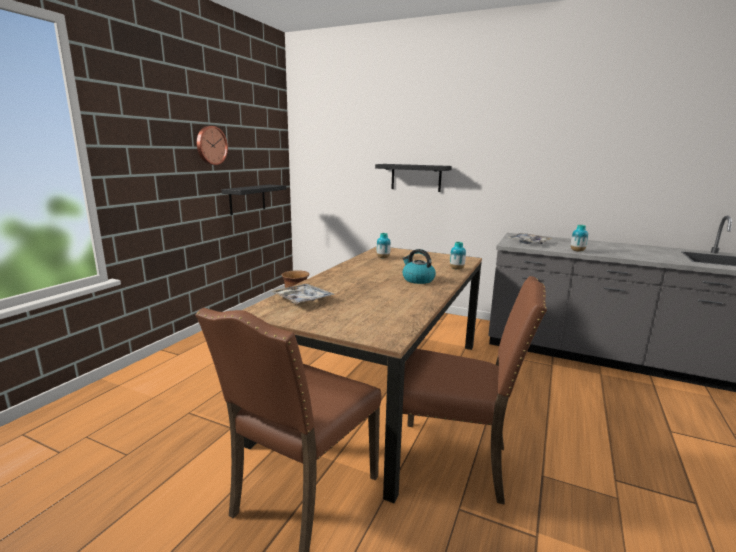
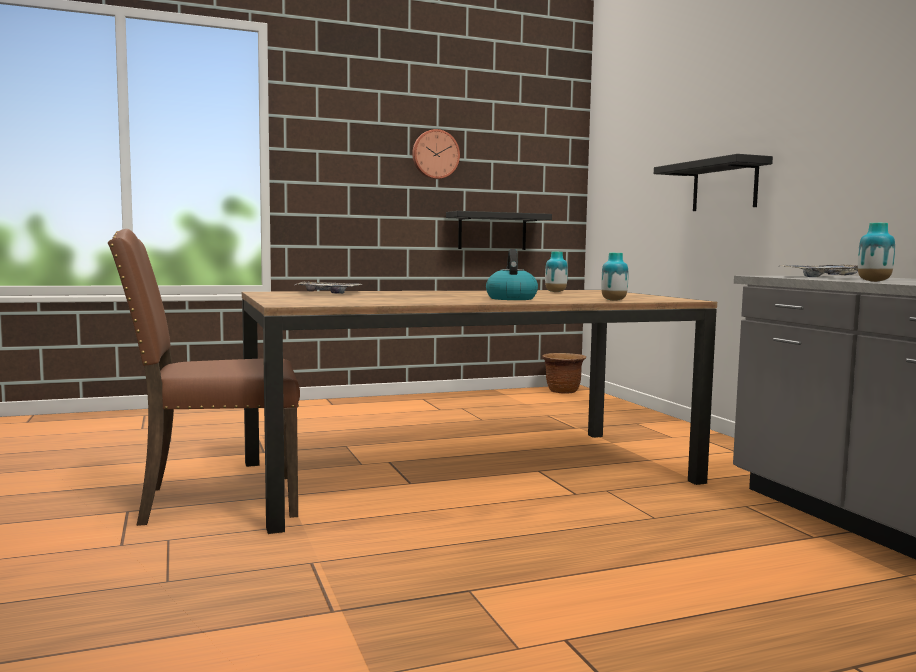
camera: 45 degrees right, 10 degrees down
brown chair [403,276,547,505] -> none

